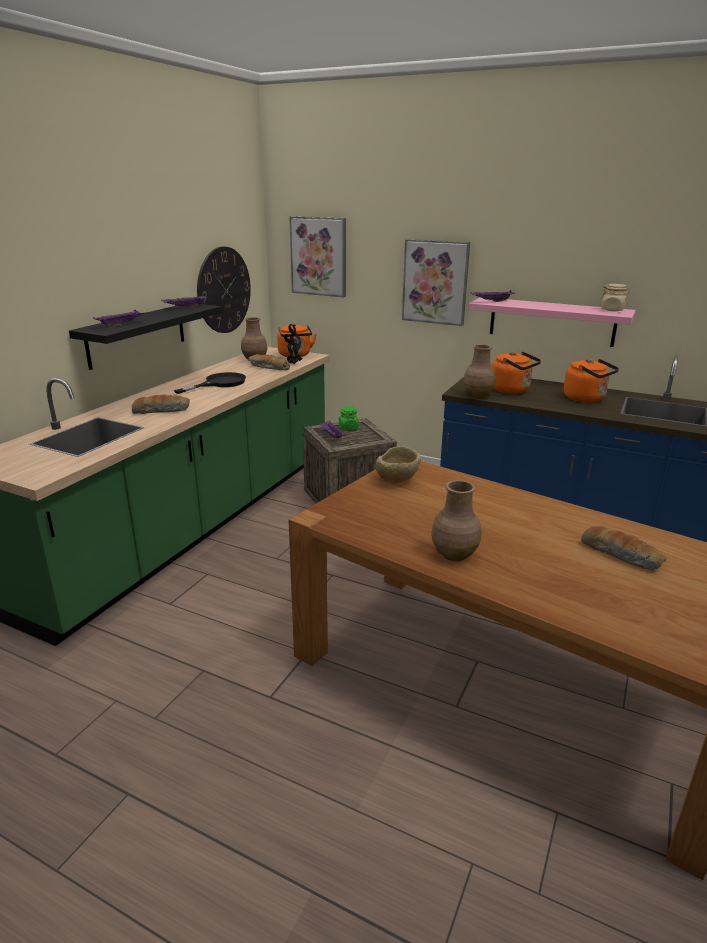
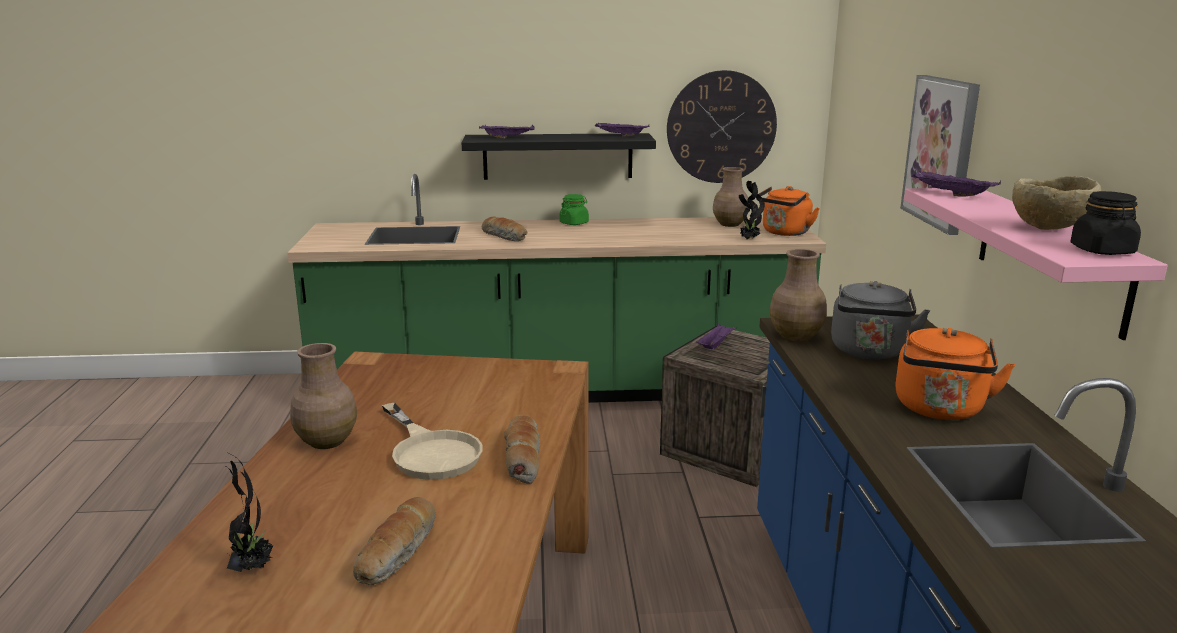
camera: 60 degrees right, 5 degrees down
black frying pan [174,372,246,394] -> none
bread [248,354,290,370] -> bread moved to [504,415,540,484]
picture [289,216,346,297] -> none
green jar [339,406,359,431] -> green jar moved to [560,194,589,225]
beige bowl [376,446,421,483] -> beige bowl moved to [1012,176,1101,230]
orange kettle [492,351,541,394] -> grey kettle [831,281,930,359]
beige jar [600,284,631,311] -> black jar [1071,191,1141,255]
none -> potted plant [220,452,273,572]
none -> beige frying pan [382,402,482,480]

